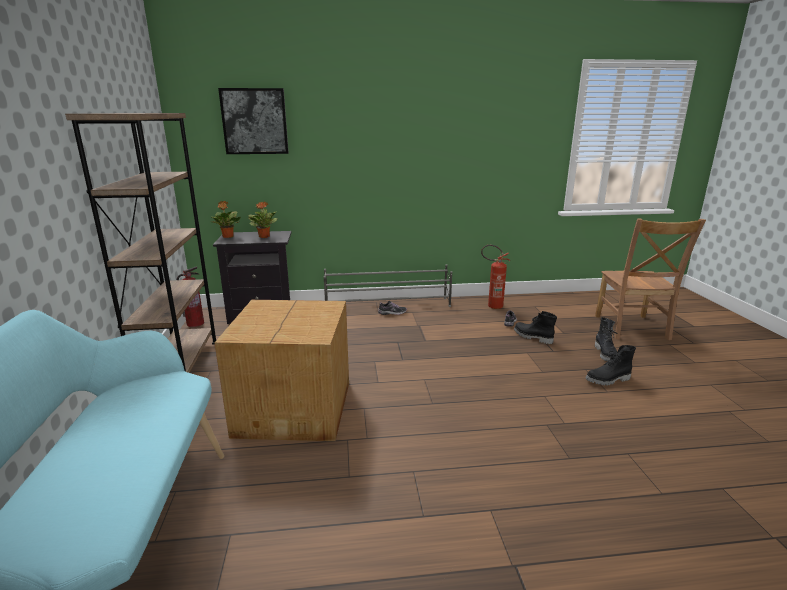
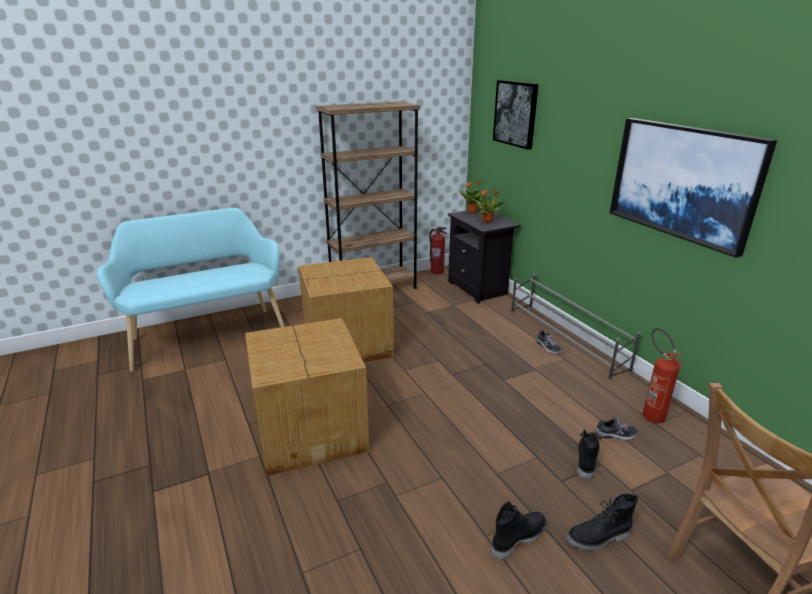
camera: 70 degrees right, 5 degrees up
black boot [586,345,636,385] -> black boot turned 90 degrees clockwise [491,501,546,560]
none -> cardboard box [245,318,369,476]
none -> picture [610,118,777,258]

